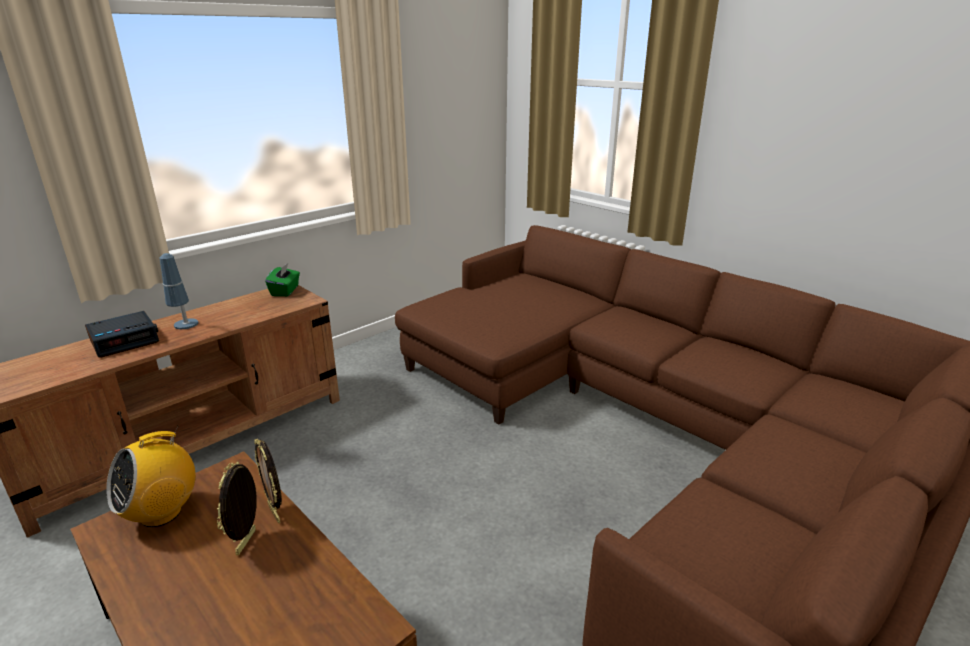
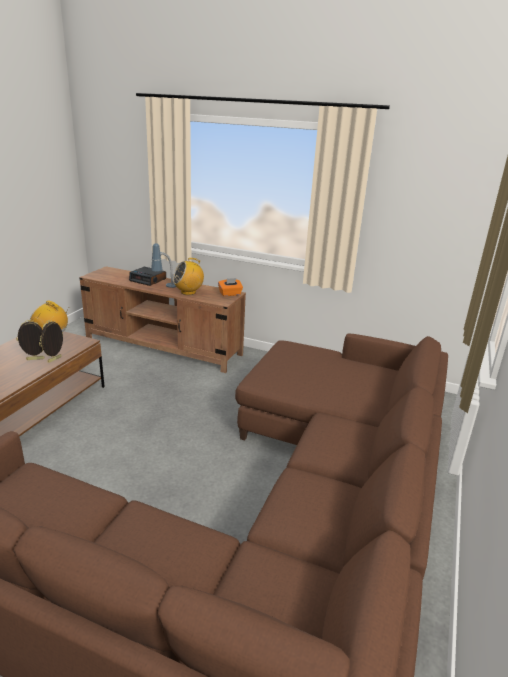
camera: 65 degrees right, 0 degrees up
green tissue box [265,263,300,296] -> orange tissue box [218,278,243,296]
none -> radio [173,258,204,295]

